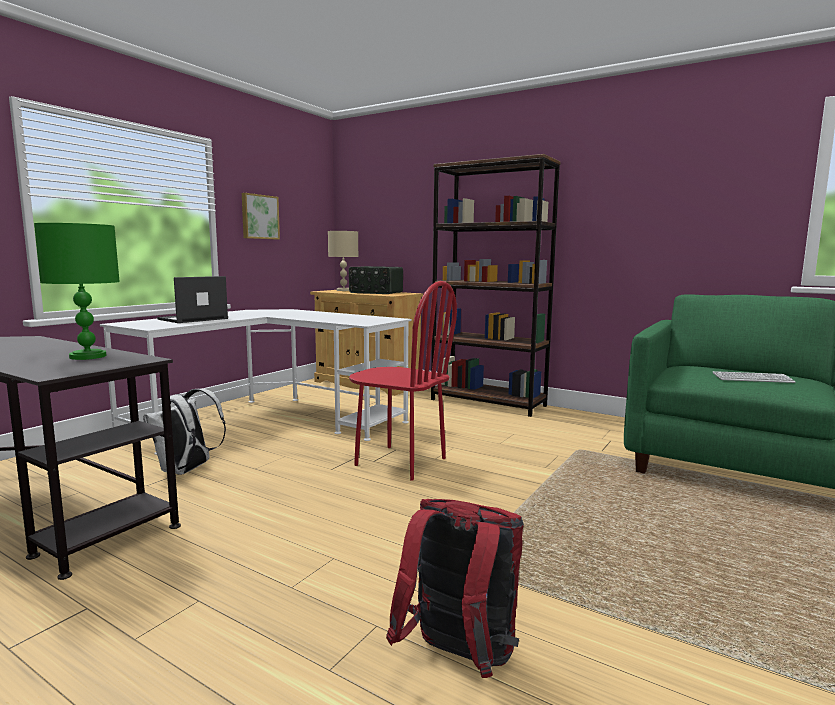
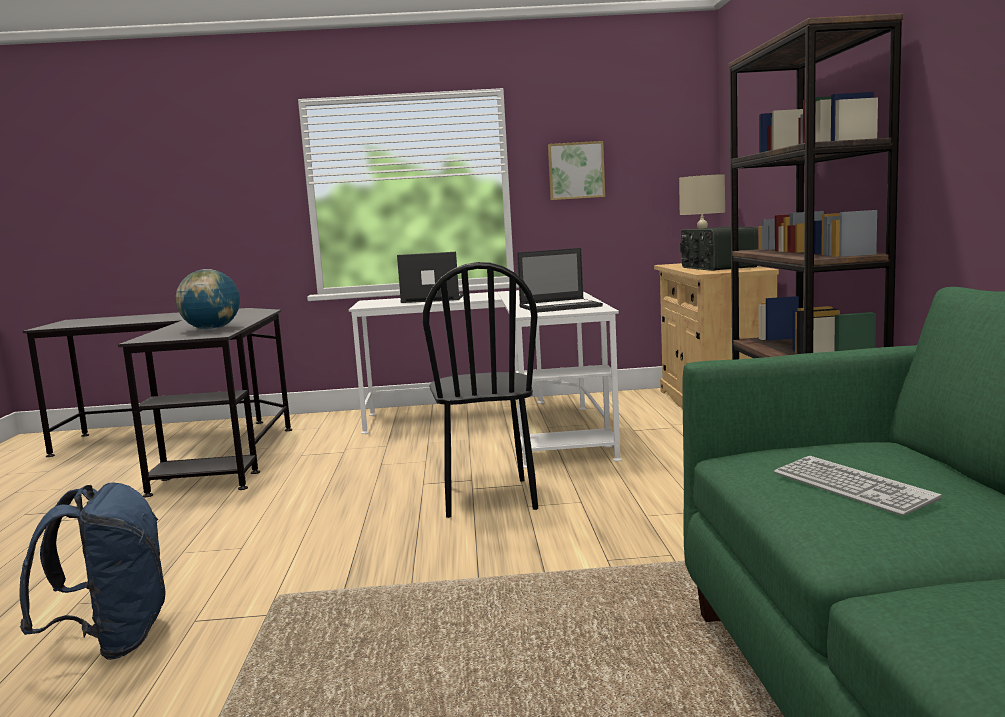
camera: 55 degrees right, 0 degrees up
green table lamp [34,223,120,360] -> globe [176,269,240,330]
white backpack [143,388,226,475] -> none
red chair [349,281,457,481] -> black chair [422,262,538,518]
red backpack [386,499,524,678] -> blue backpack [19,483,166,660]
none -> laptop [517,248,603,313]

